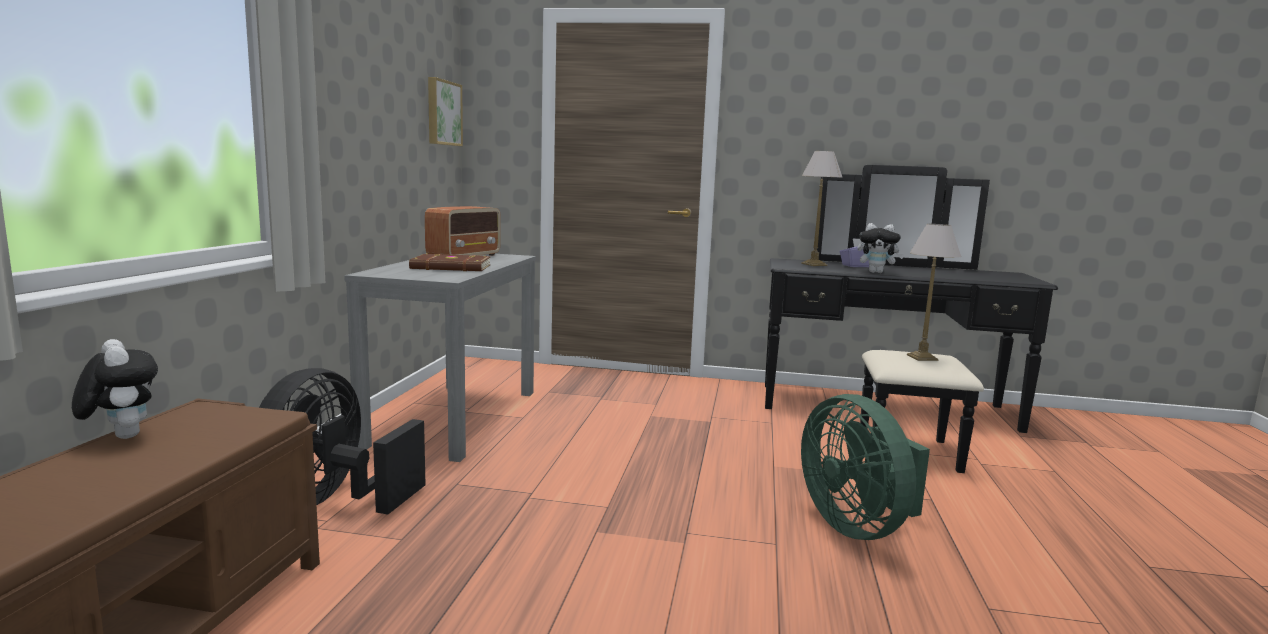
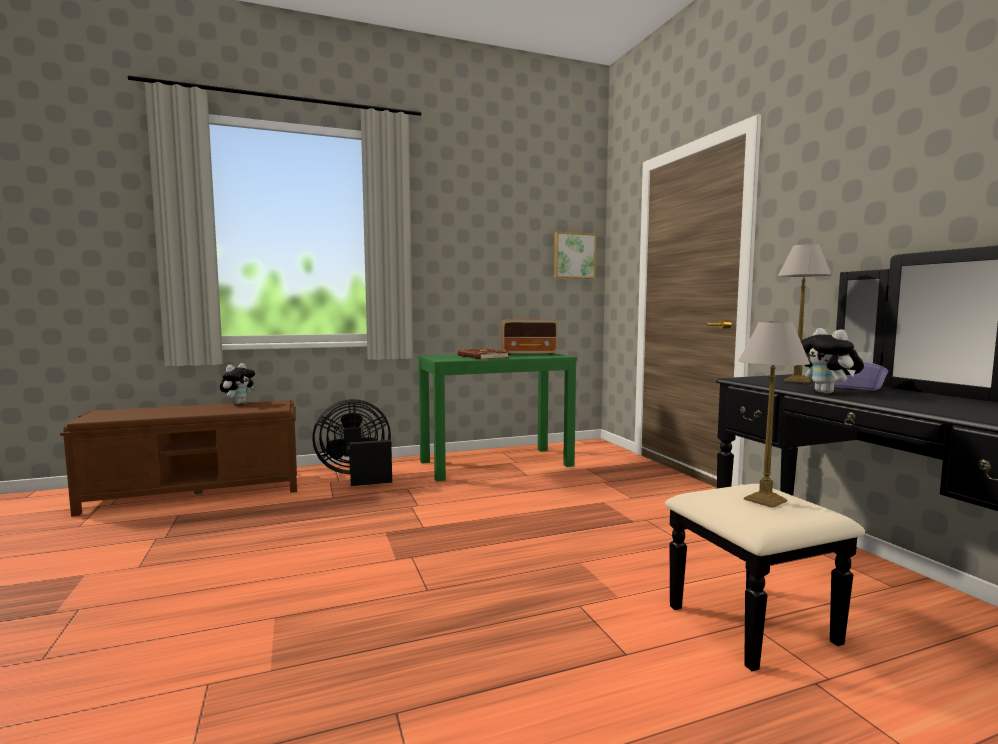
camera: 60 degrees right, 5 degrees down
grey console table [344,254,536,462] -> green console table [418,353,577,482]
green fan [801,394,930,540] -> none

